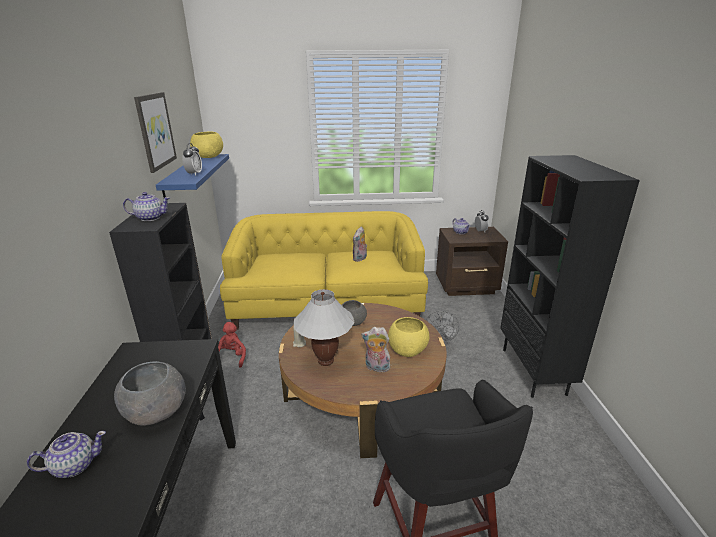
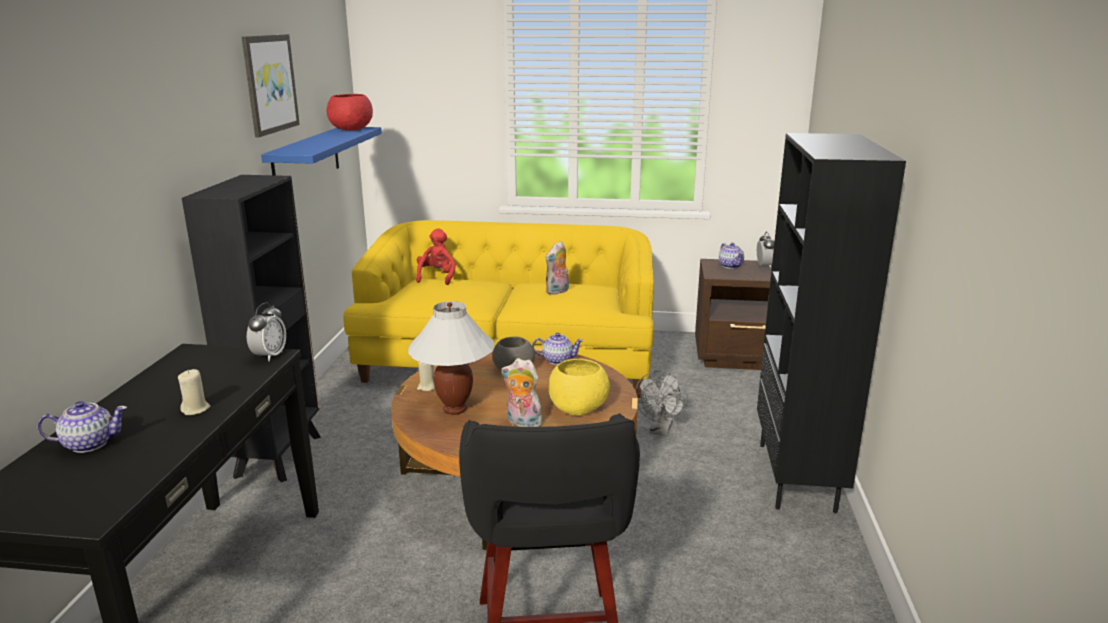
camera: 10 degrees right, 5 degrees down
grey bowl [114,361,186,426] -> beige candle [178,369,210,415]
teapot [123,192,170,221] -> teapot moved to [532,332,583,365]
alarm clock [182,143,202,176] -> alarm clock moved to [247,303,286,361]
yellow bowl [190,132,223,158] -> red bowl [327,94,373,130]
red plush toy [218,322,246,368] -> red plush toy moved to [416,228,456,285]

